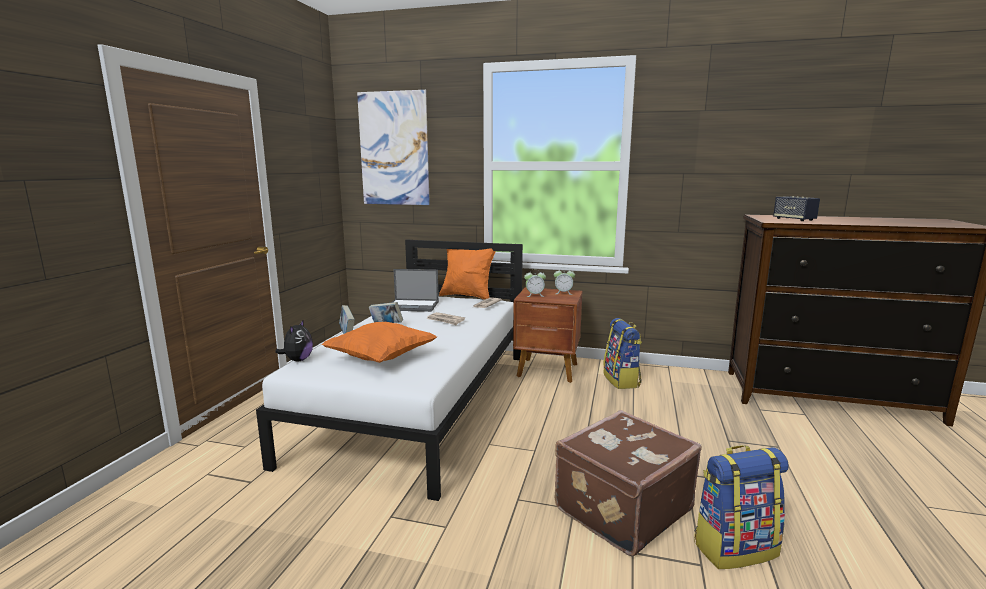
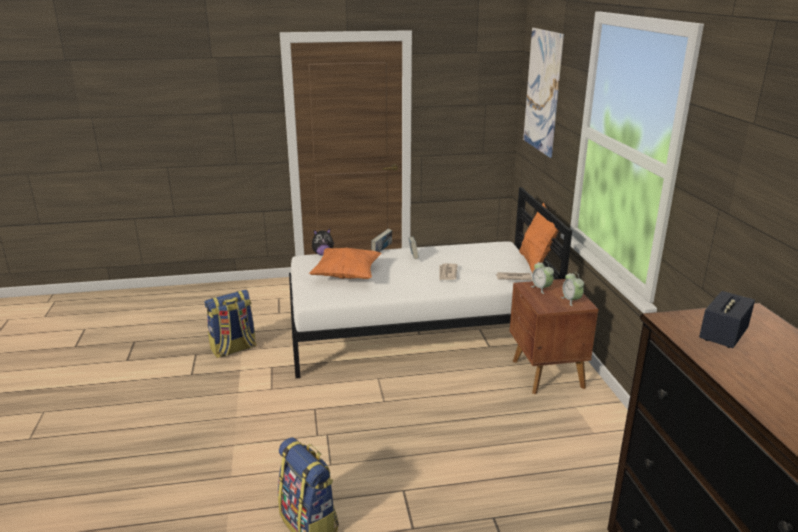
camera: 65 degrees right, 10 degrees up
laptop [391,269,439,312] -> none
brown suitcase [555,410,702,556] -> none
backpack [603,318,642,389] -> backpack moved to [204,290,257,358]

